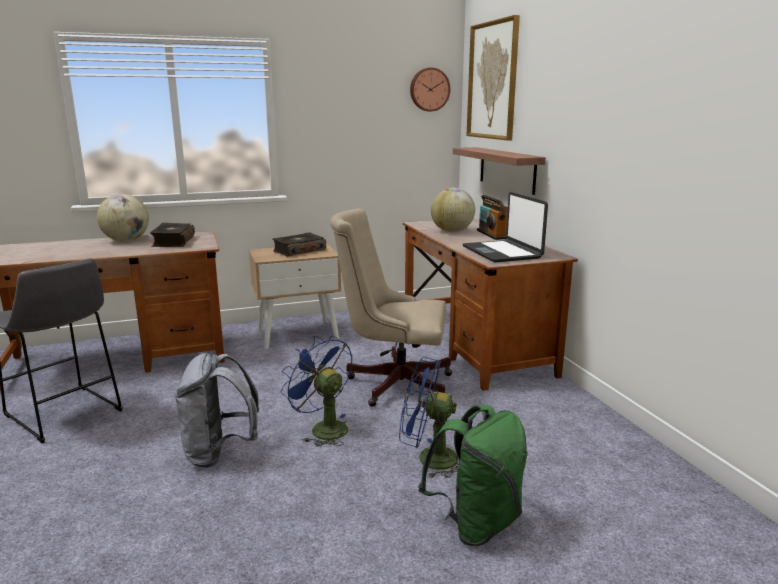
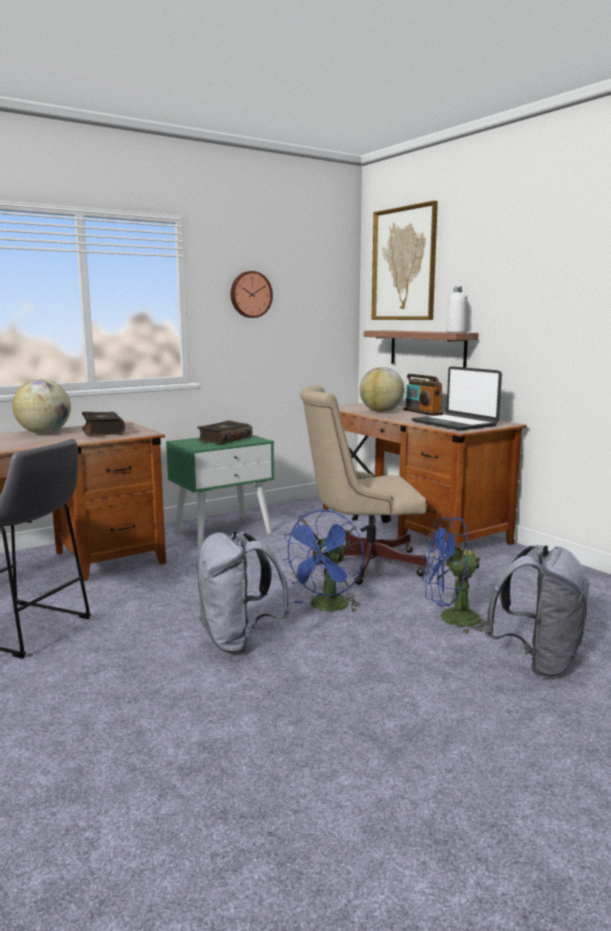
camera: 15 degrees left, 5 degrees down
beige nightstand [249,244,341,349] -> green nightstand [166,435,274,548]
blue fan [281,336,352,446] -> blue fan turned 90 degrees counterclockwise [281,510,364,613]
wall clock [410,67,450,111] -> wall clock moved to [231,271,273,318]
green backpack [418,405,528,546] -> grey backpack [485,545,590,677]
none -> white bottle [446,287,466,333]

